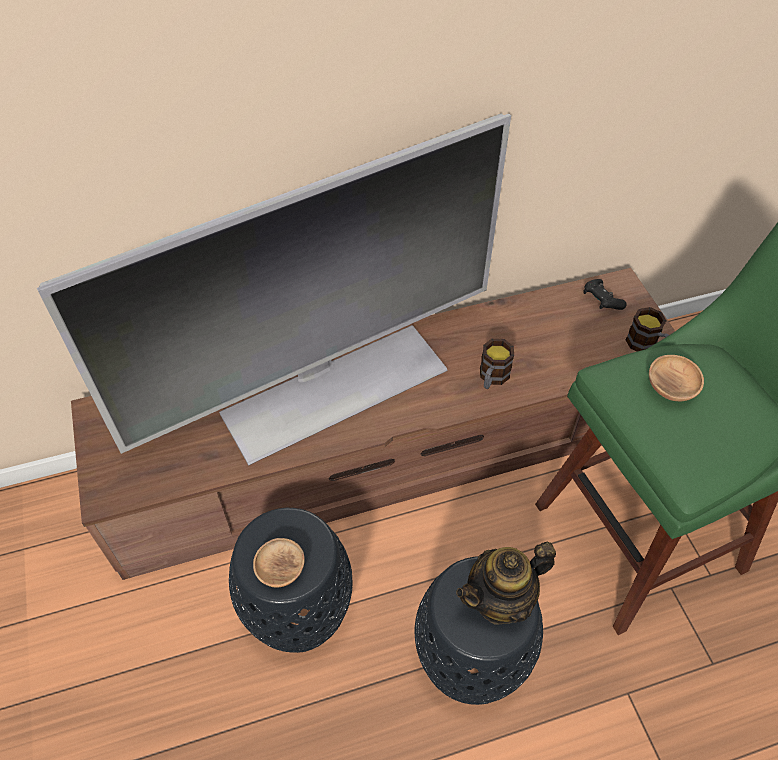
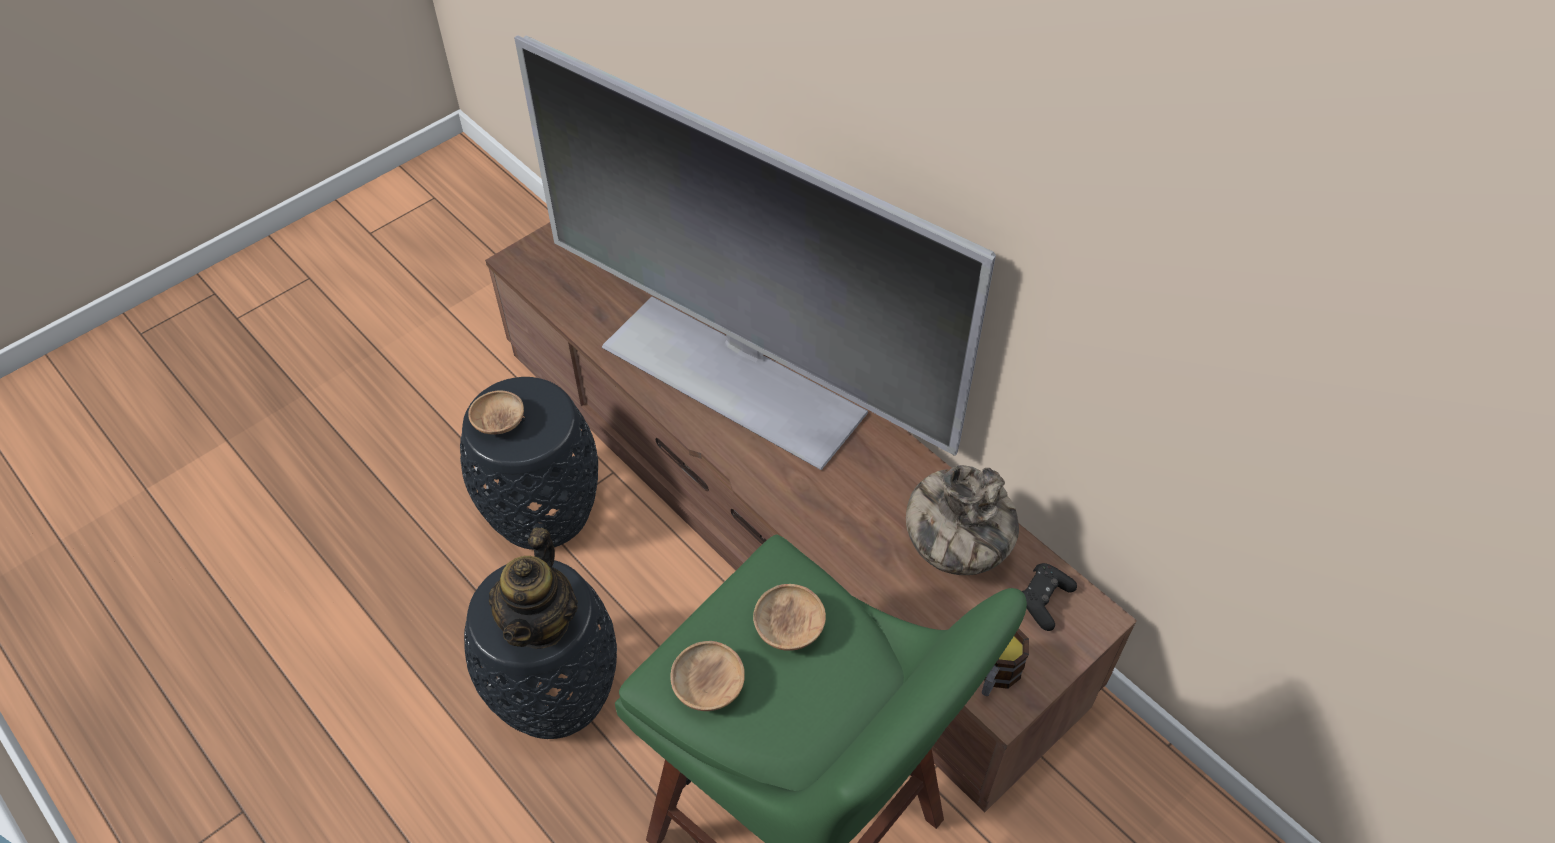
camera: 65 degrees right, 0 degrees up
teapot [456,542,556,625] -> teapot turned 120 degrees counterclockwise [489,527,578,648]
mug [480,339,514,389] -> none
none -> brown bowl [670,641,745,711]
none -> vase [906,465,1019,575]

